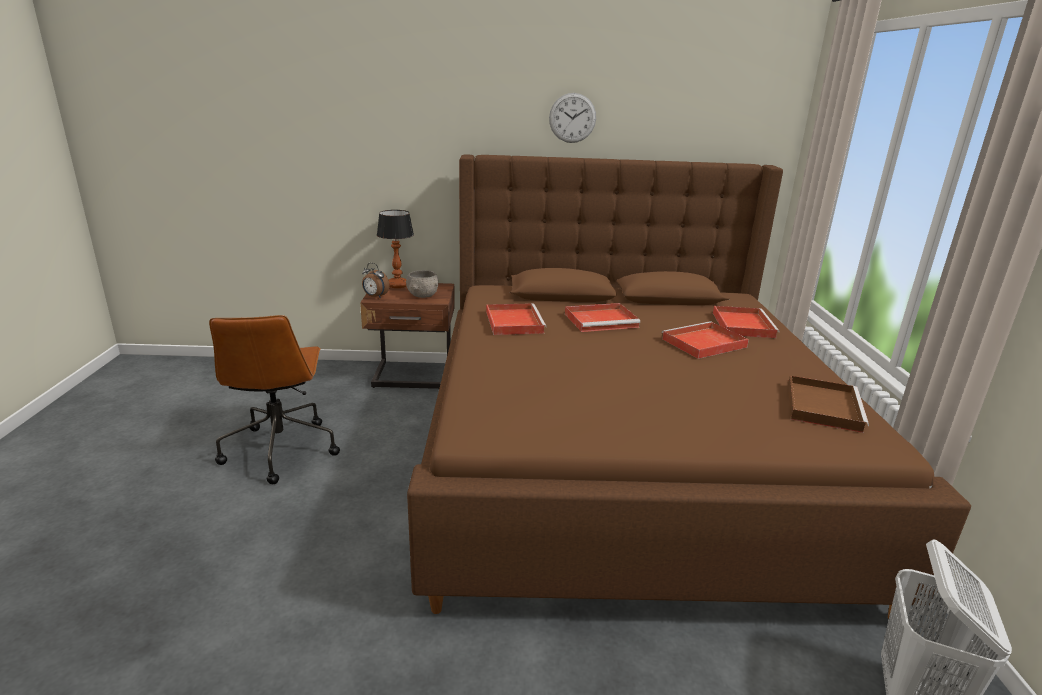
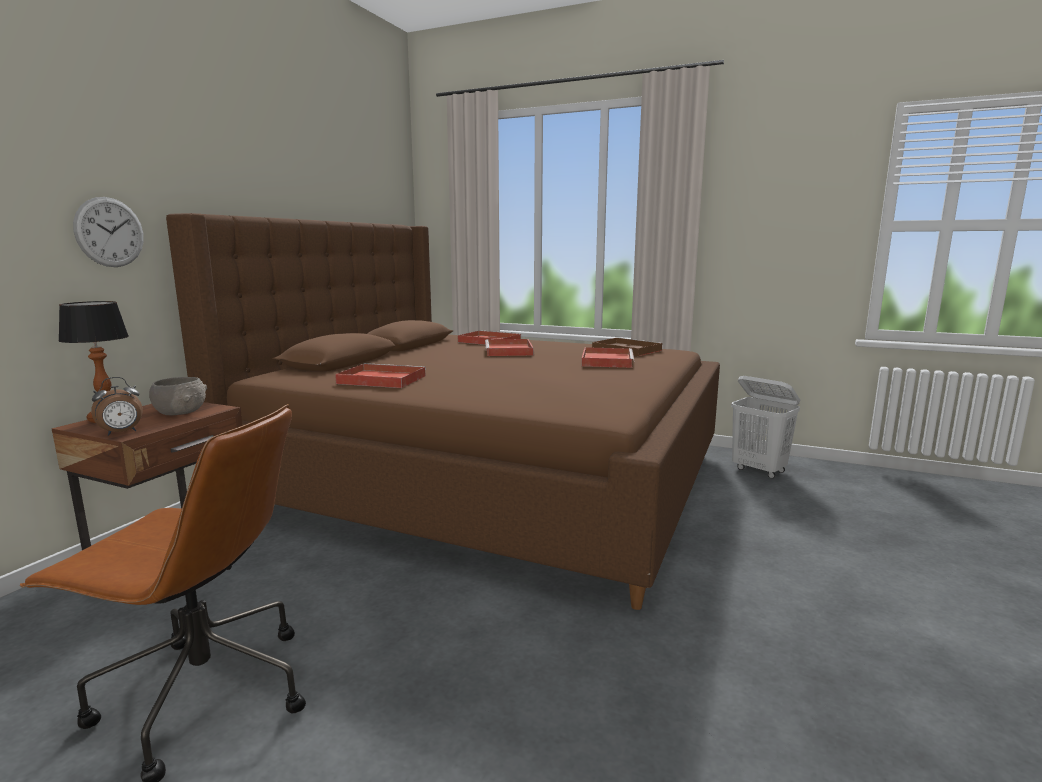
camera: 65 degrees left, 10 degrees down
wall clock [549,93,596,143] -> wall clock moved to [73,197,144,267]
red tray [565,303,640,332] -> red tray moved to [581,347,634,368]

